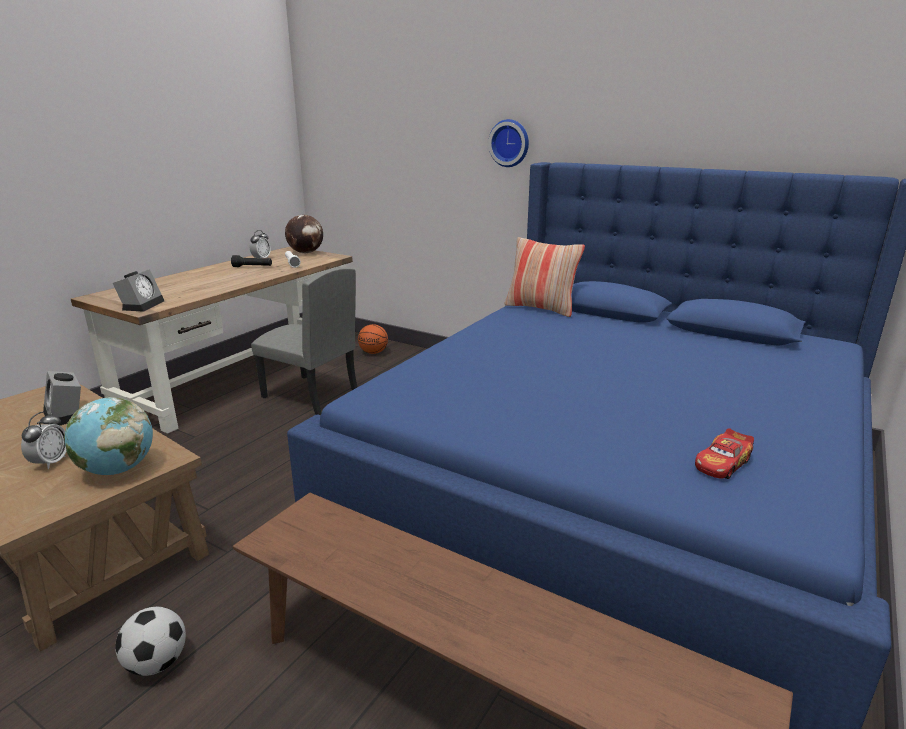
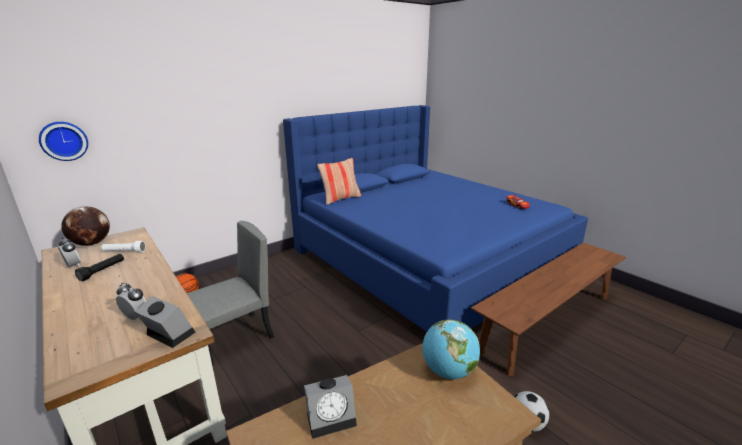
camera: 70 degrees left, 0 degrees up
alarm clock [21,412,66,469] -> alarm clock moved to [116,282,146,320]
wall clock [488,119,529,167] -> wall clock moved to [39,122,88,161]

